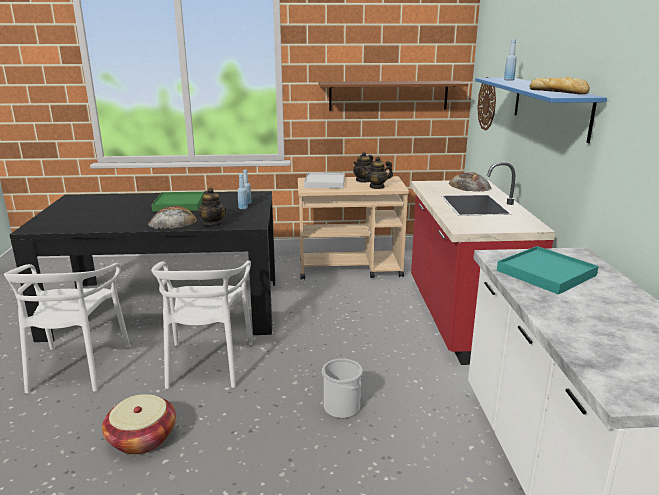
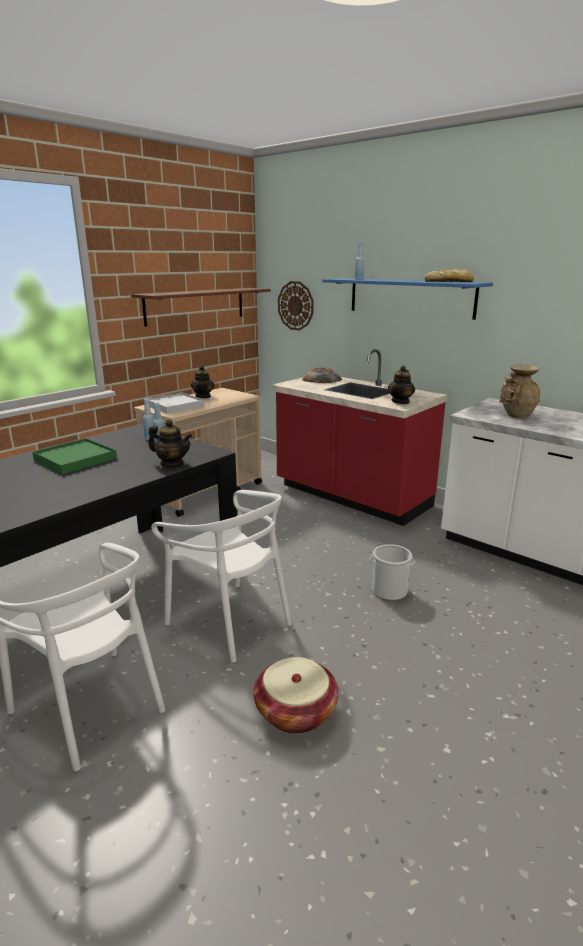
camera: 45 degrees left, 0 degrees up
bread [148,206,197,229] -> none
teapot [362,157,393,189] -> teapot moved to [388,366,415,404]
turquoise tray [497,246,599,295] -> beige vase [499,365,540,418]

